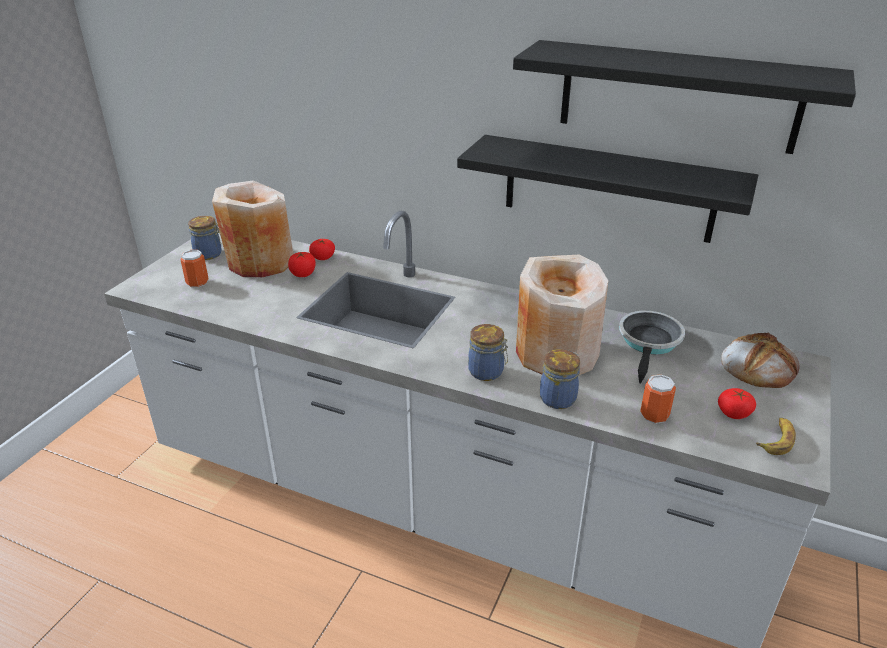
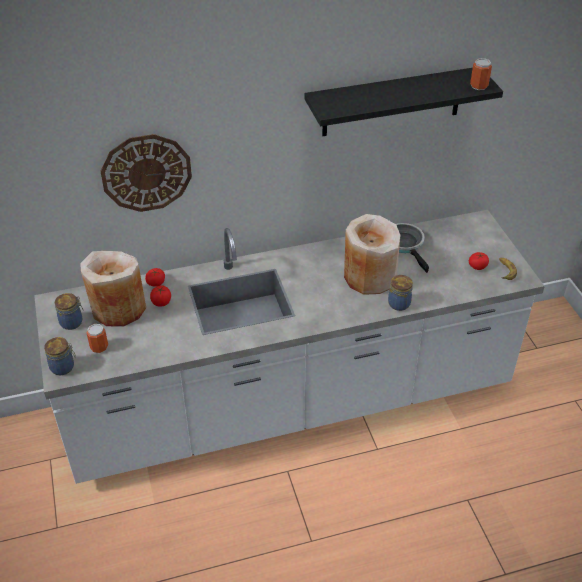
camera: 40 degrees left, 10 degrees up
black shelf [457,135,758,243] -> none
jar [468,324,508,381] -> jar moved to [44,337,76,375]
can [640,374,676,424] -> can moved to [470,58,492,90]
bread [721,332,800,388] -> none
none -> wall clock [100,134,192,212]

